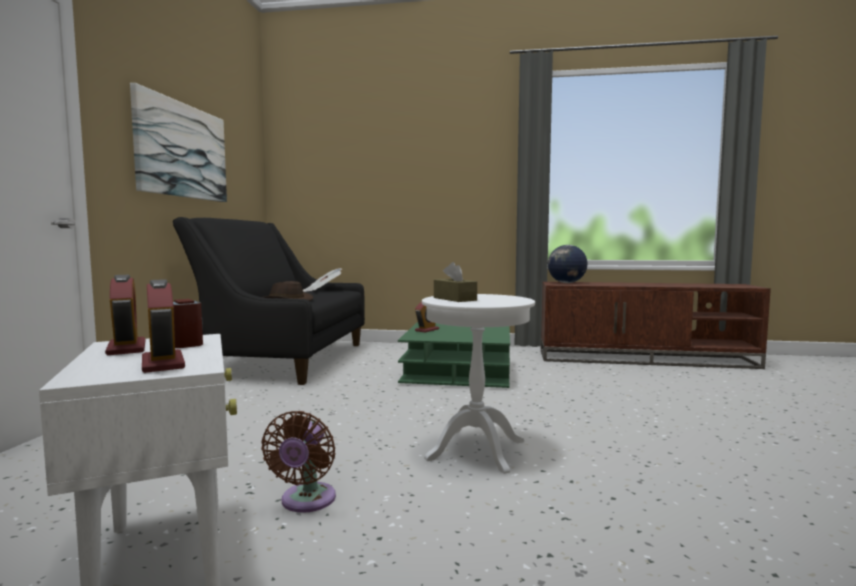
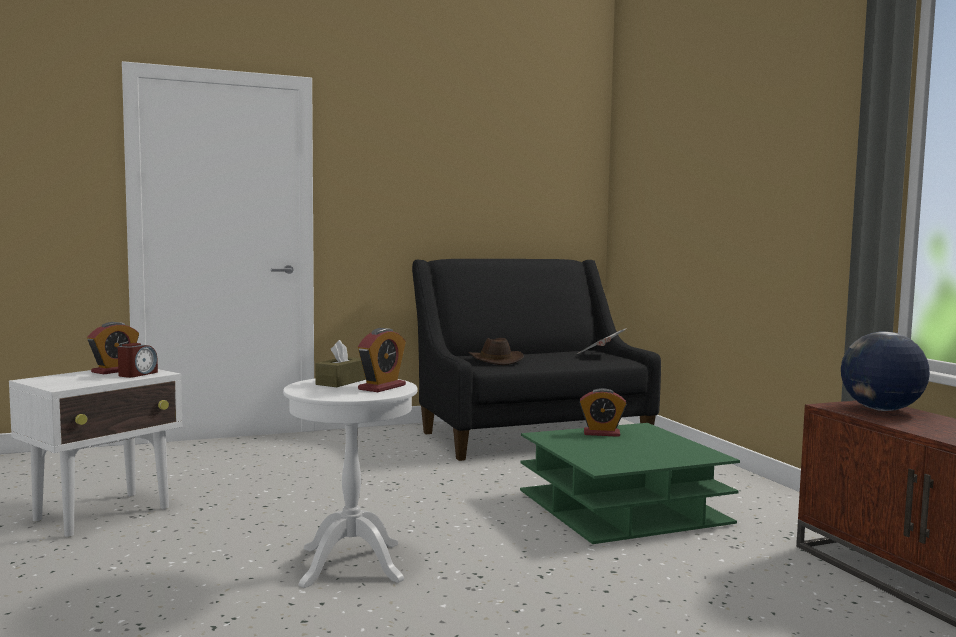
camera: 60 degrees right, 0 degrees up
picture [130,83,227,202] -> none
alarm clock [142,279,185,373] -> alarm clock moved to [358,328,406,392]
brown fan [261,411,336,513] -> none

